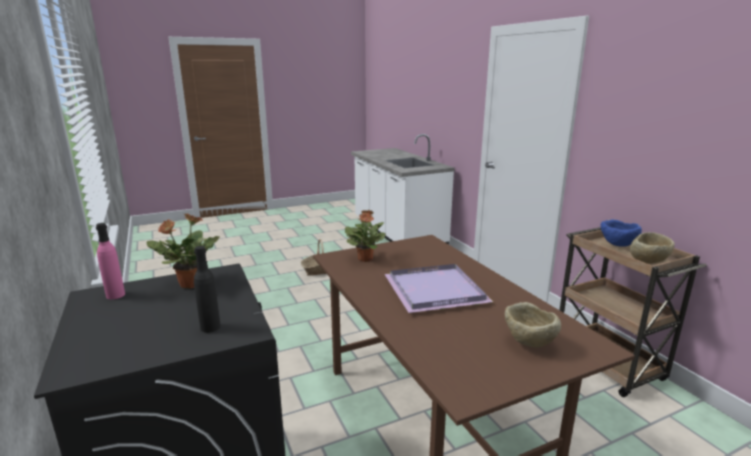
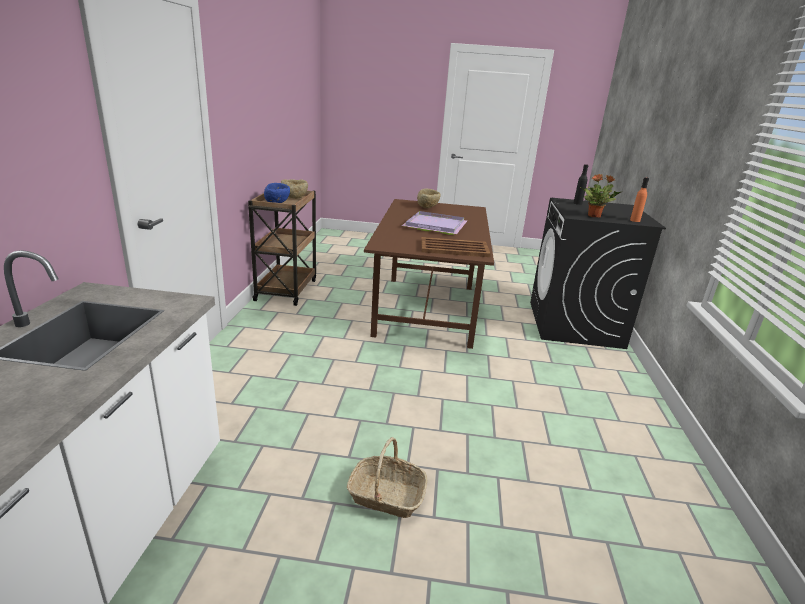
camera: 150 degrees left, 5 degrees up
pink bottle [96,223,125,299] -> orange bottle [630,177,649,222]
potted plant [345,210,386,262] -> brown tray [421,237,491,257]

